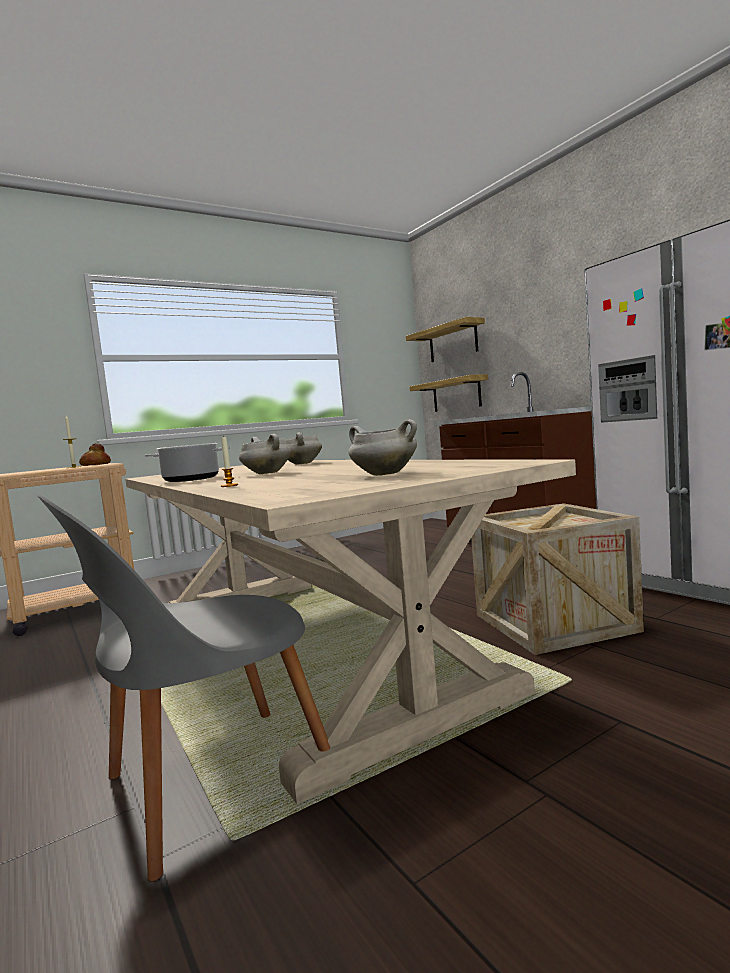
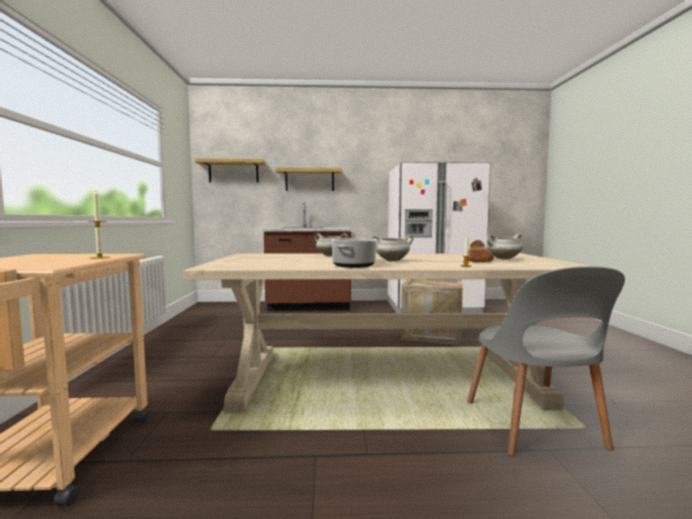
camera: 60 degrees left, 0 degrees up
bread [79,443,111,466] -> bread moved to [468,240,494,262]
shelf [410,374,488,412] -> shelf moved to [275,167,342,191]

